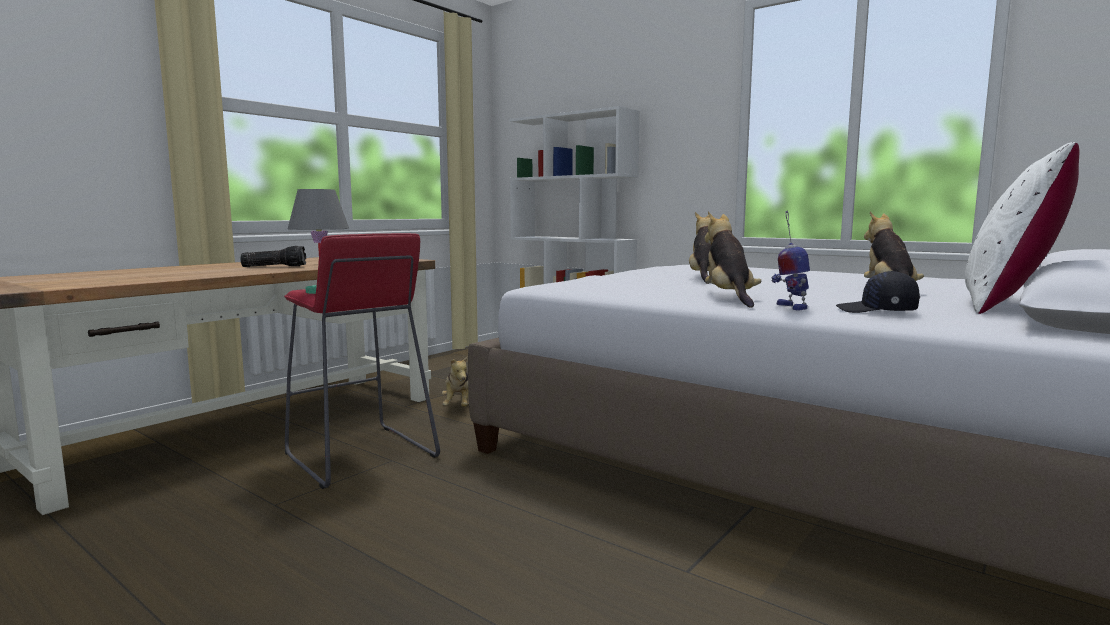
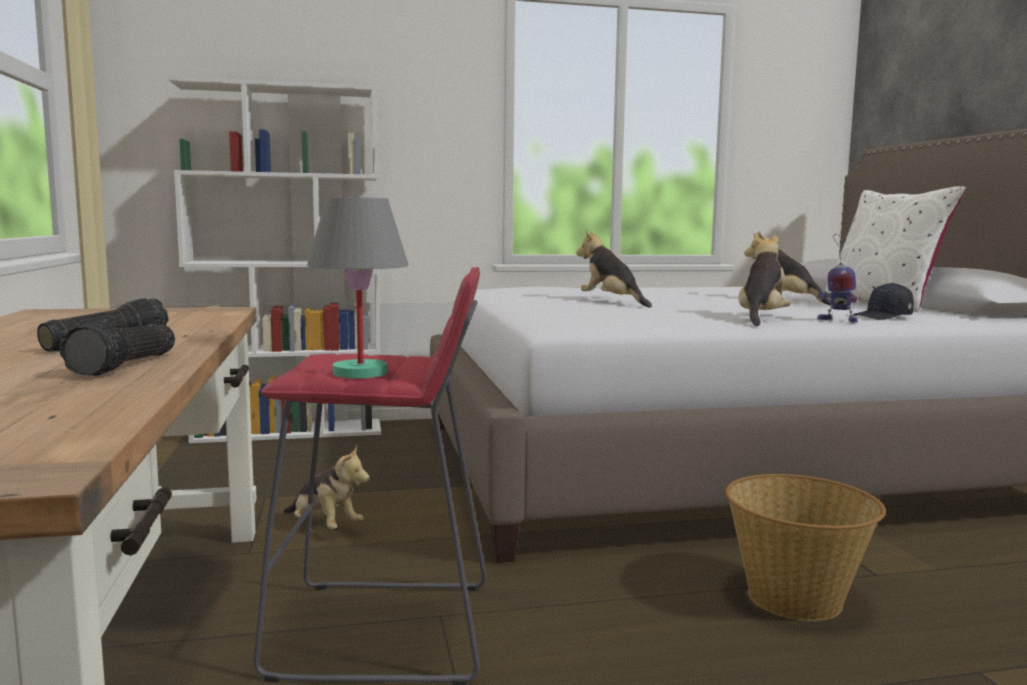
camera: 50 degrees left, 0 degrees up
plush toy [705,212,761,308] -> plush toy turned 75 degrees clockwise [739,233,791,326]
none -> flashlight [60,323,175,376]
none -> basket [725,474,886,621]

